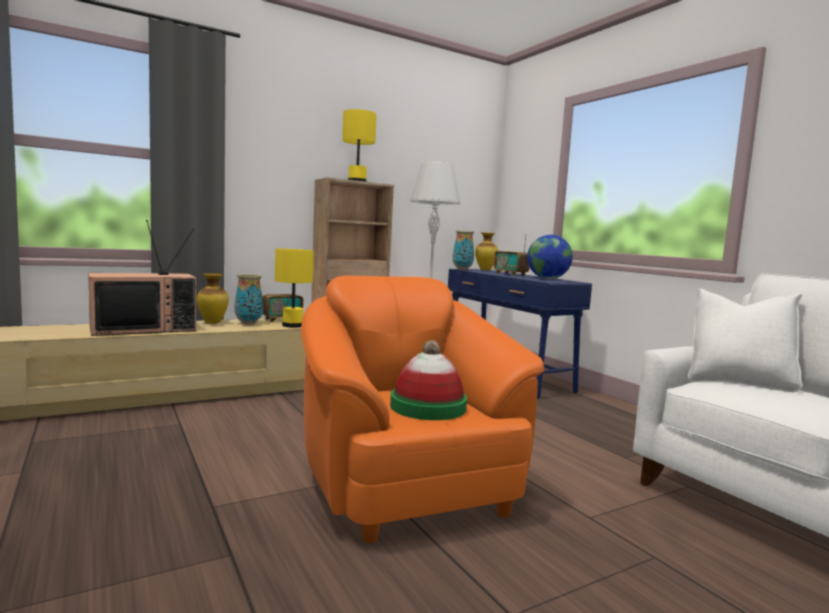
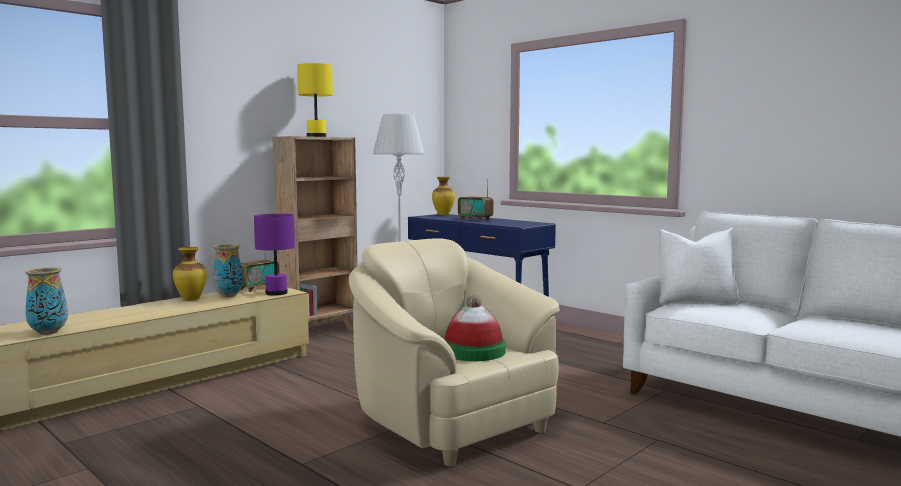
camera: 15 degrees left, 0 degrees up
television [88,220,196,336] -> none
yellow table lamp [275,249,314,327] -> purple table lamp [254,214,295,296]
orange armchair [301,276,544,543] -> beige armchair [349,238,560,466]
vase [452,231,474,270] -> vase moved to [25,267,68,335]
globe [527,235,573,279] -> none

